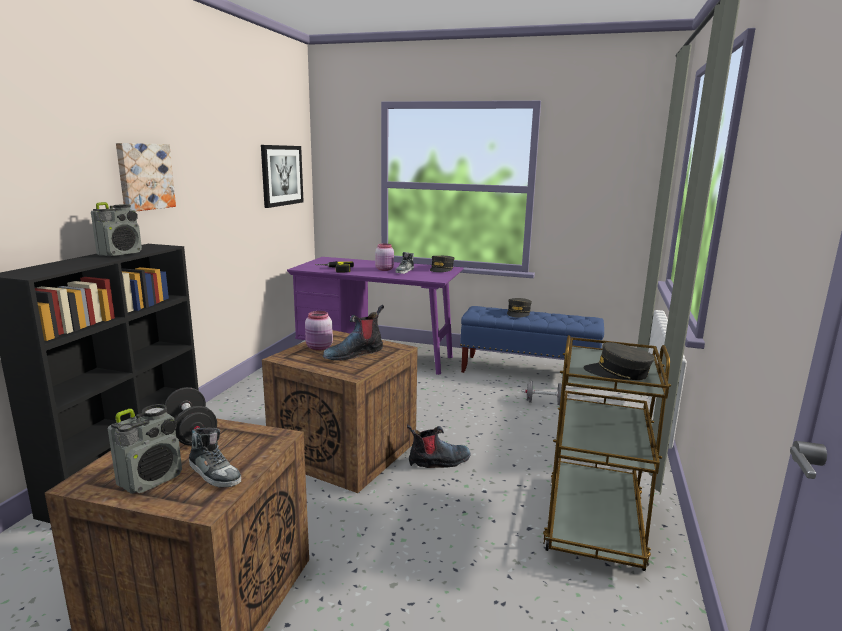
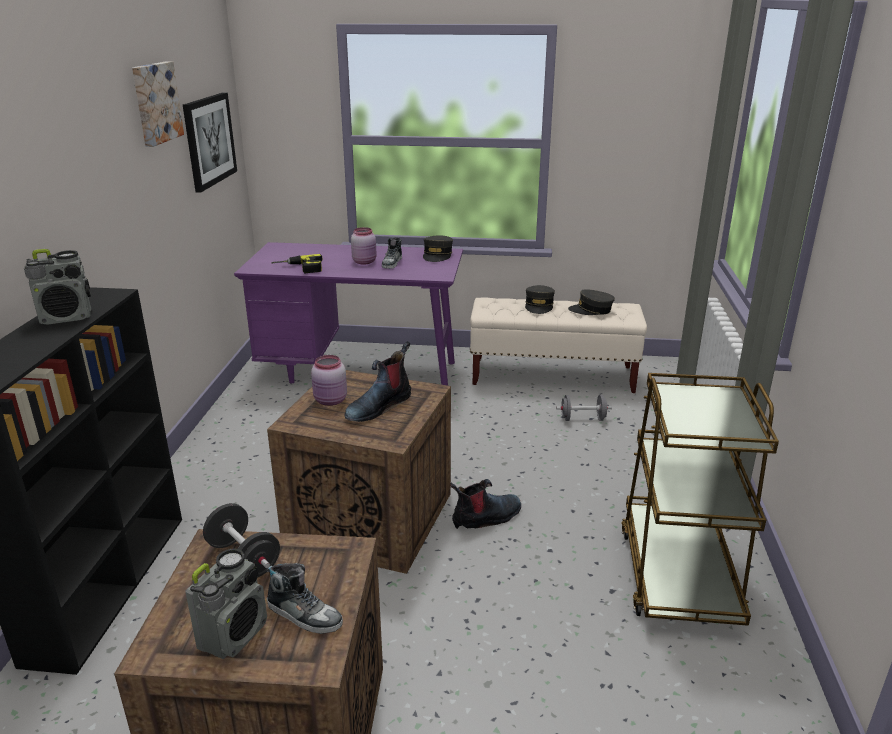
camera: 10 degrees left, 10 degrees up
radio [91,202,142,257] -> radio turned 45 degrees clockwise [24,249,91,324]
picture [116,143,176,212] -> picture moved to [132,61,184,147]
blue bench [460,306,604,373] -> beige bench [470,298,647,393]
grey cap [584,342,655,380] -> grey cap moved to [568,289,615,315]

